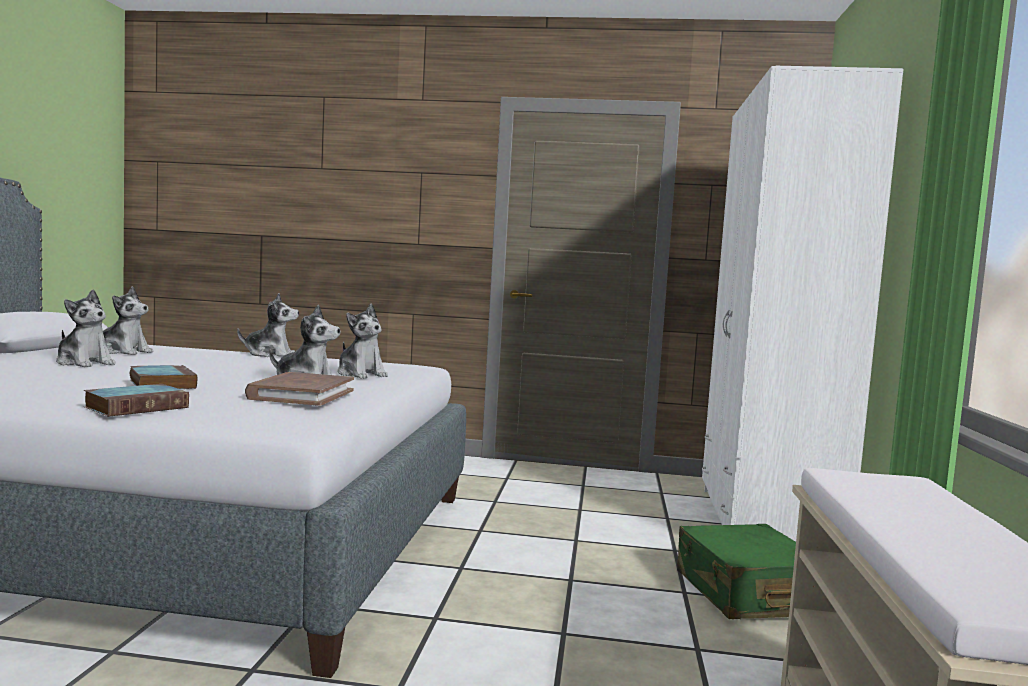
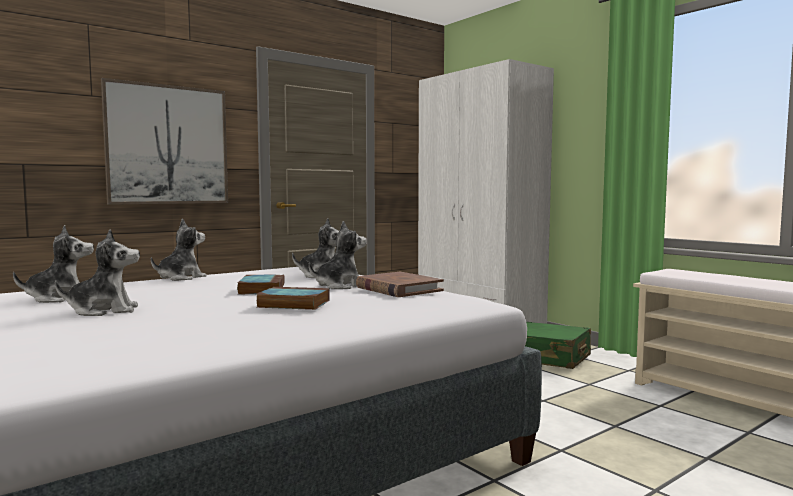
camera: 45 degrees left, 0 degrees up
book [84,384,189,417] -> book moved to [237,274,285,294]
none -> picture [101,78,228,205]

